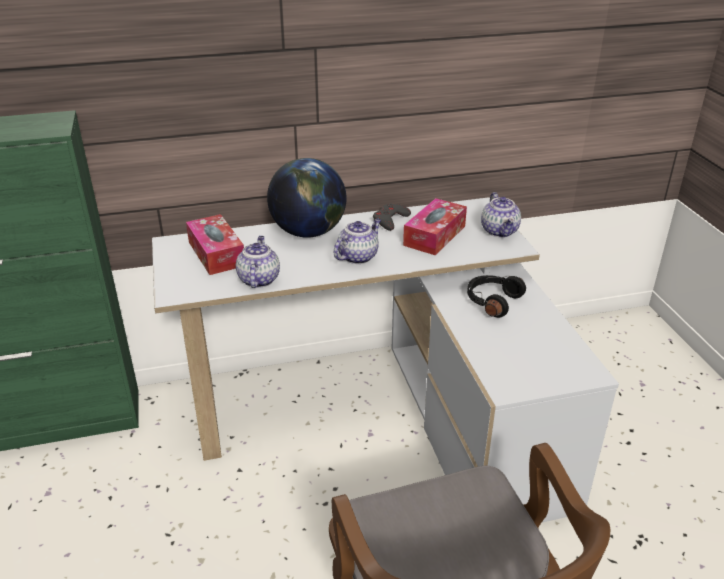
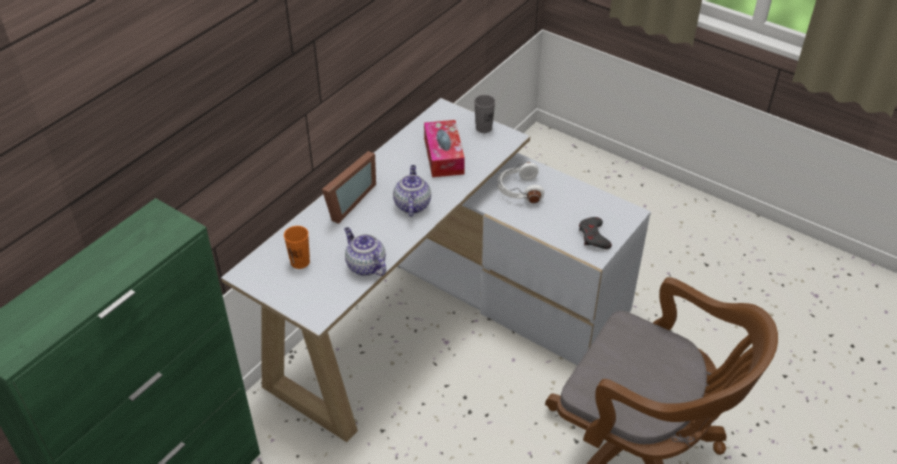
camera: 40 degrees left, 10 degrees up
tissue box [186,214,244,275] -> orange cup [284,226,310,269]
globe [267,158,346,238] -> picture frame [322,151,376,224]
grey game controller [373,204,411,231] -> grey game controller moved to [579,217,612,249]
black headphones [467,275,526,318] -> white headphones [498,162,544,204]
teapot [481,192,521,237] -> grey cup [474,95,495,133]

